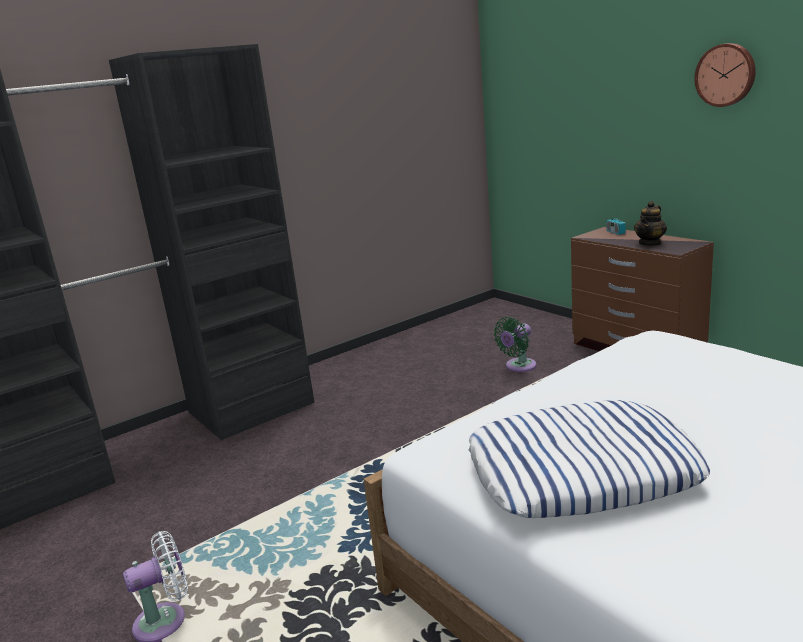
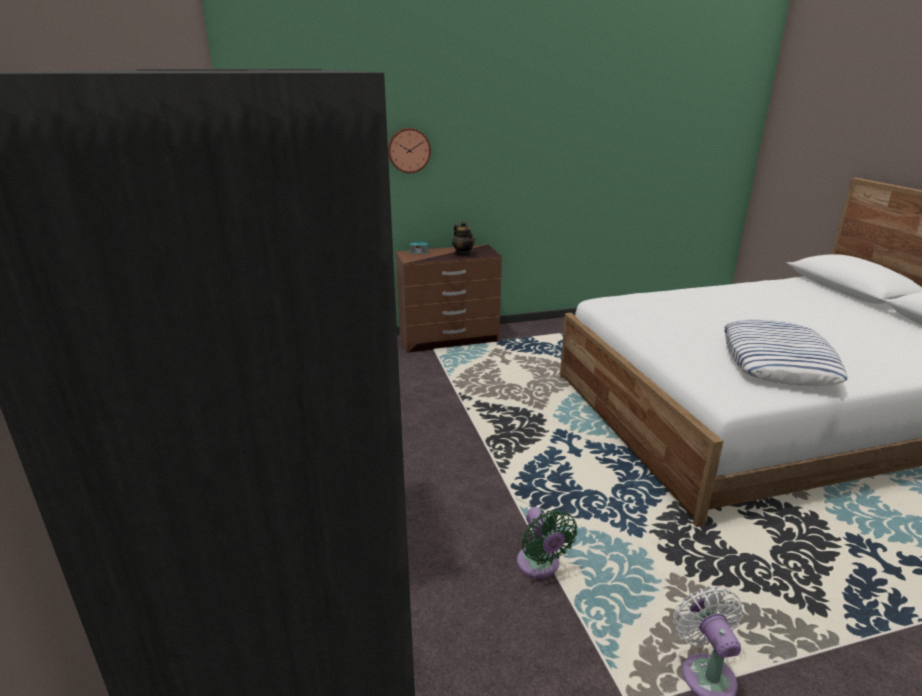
camera: 70 degrees left, 5 degrees up
green fan [494,317,536,372] -> green fan moved to [517,507,577,579]
wall clock [694,43,756,107] -> wall clock moved to [388,128,431,173]

